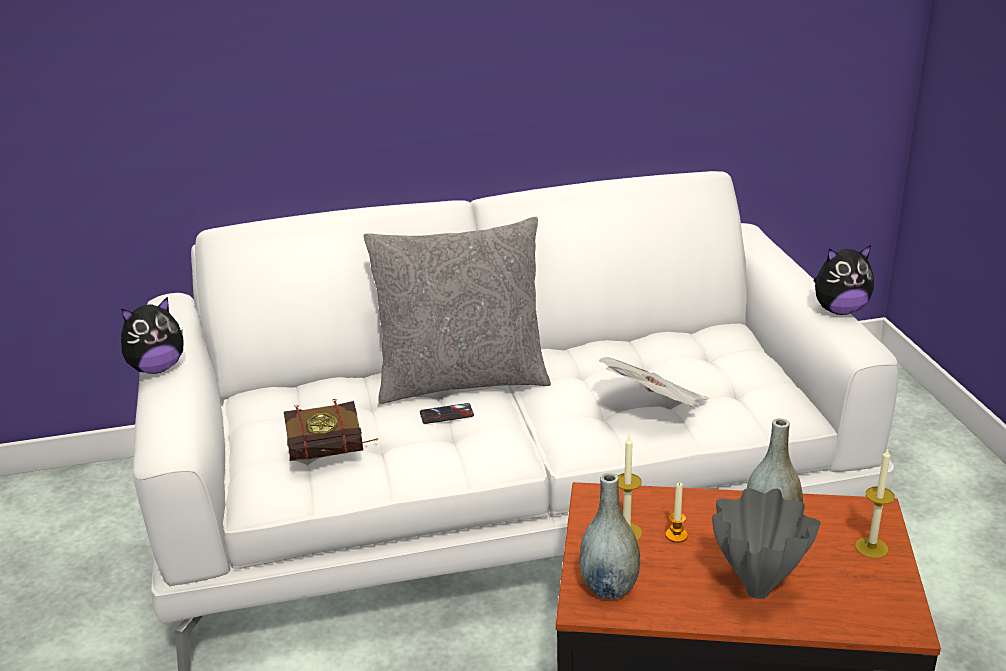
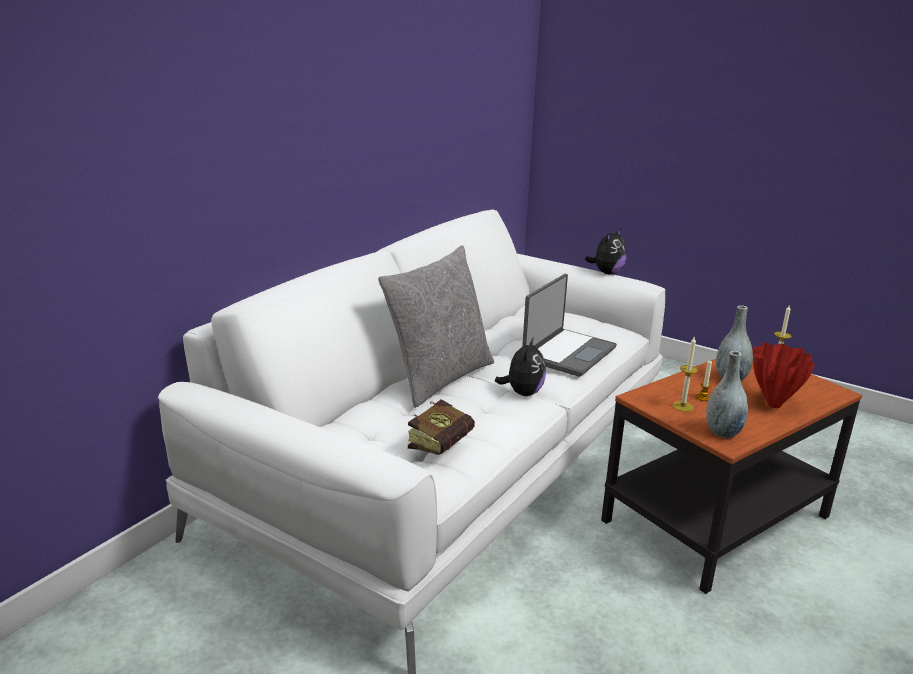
camera: 45 degrees left, 5 degrees down
plush toy [121,296,184,374] -> plush toy moved to [495,337,546,396]
phone [420,403,474,424] -> none
newspaper [599,357,709,406] -> laptop [522,274,617,377]
grey vase [712,488,820,599] -> red vase [753,342,815,408]

